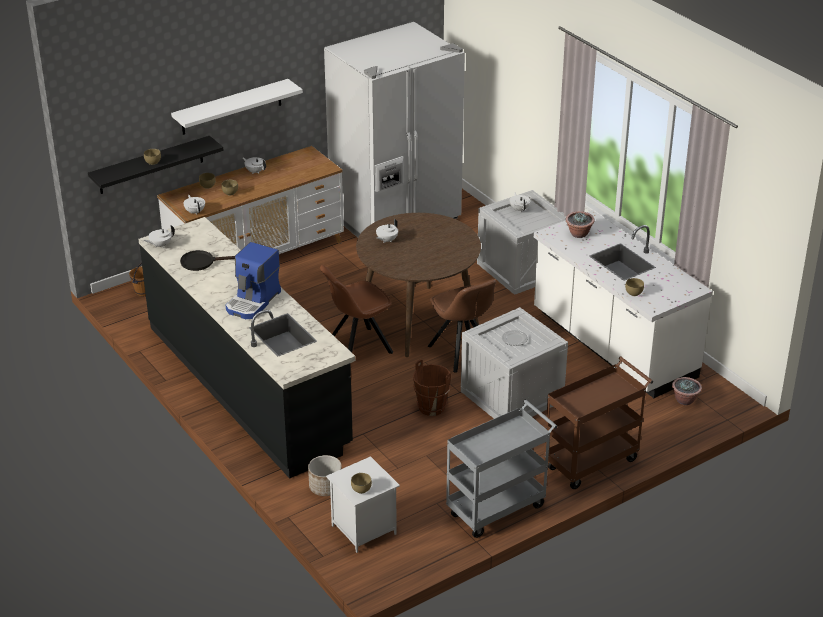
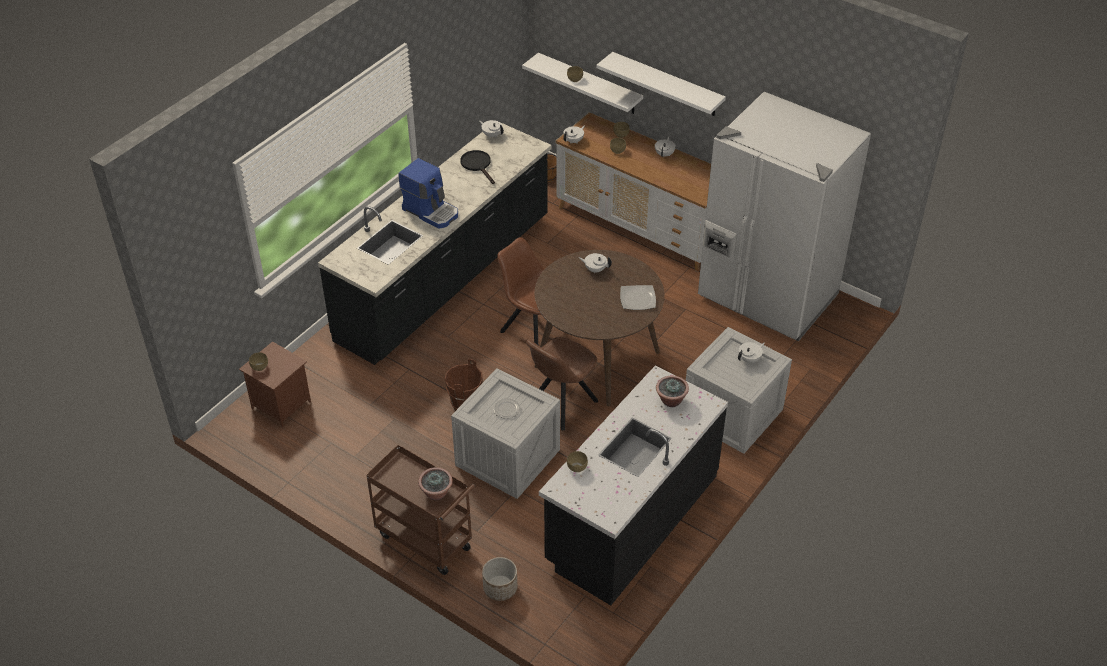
camera: 70 degrees right, 10 degrees up
black shelf [88,136,224,194] -> white shelf [522,53,643,114]
coffee machine [226,242,281,319] -> coffee machine turned 150 degrees counterclockwise [398,158,458,229]
planter [308,455,342,496] -> planter moved to [482,557,517,601]
grey nightstand [326,456,400,553] -> brown nightstand [239,341,311,427]
grey cart [446,399,558,538] -> none
white counter [534,210,713,398] -> black counter [539,365,728,606]
potted plant [672,377,702,405] -> potted plant moved to [418,467,453,500]
none -> plate [620,285,656,310]

